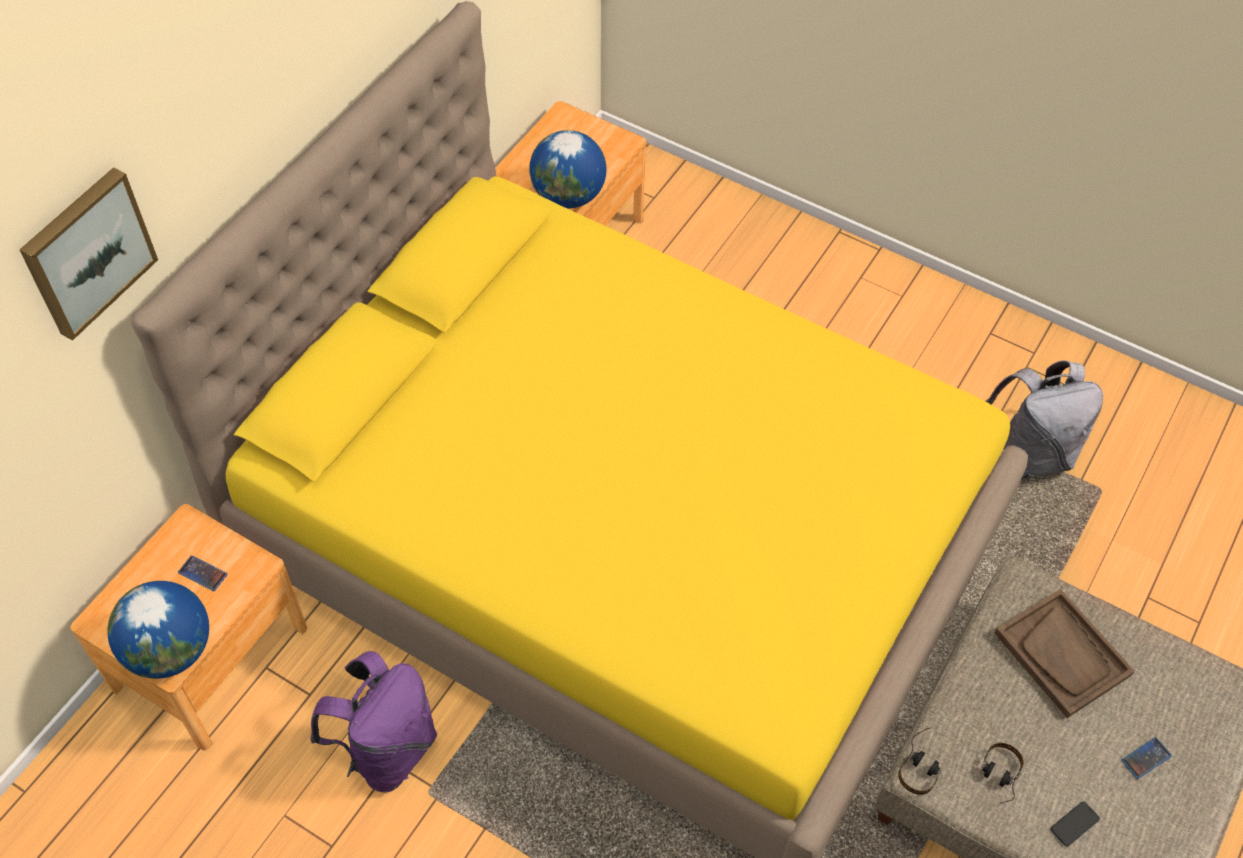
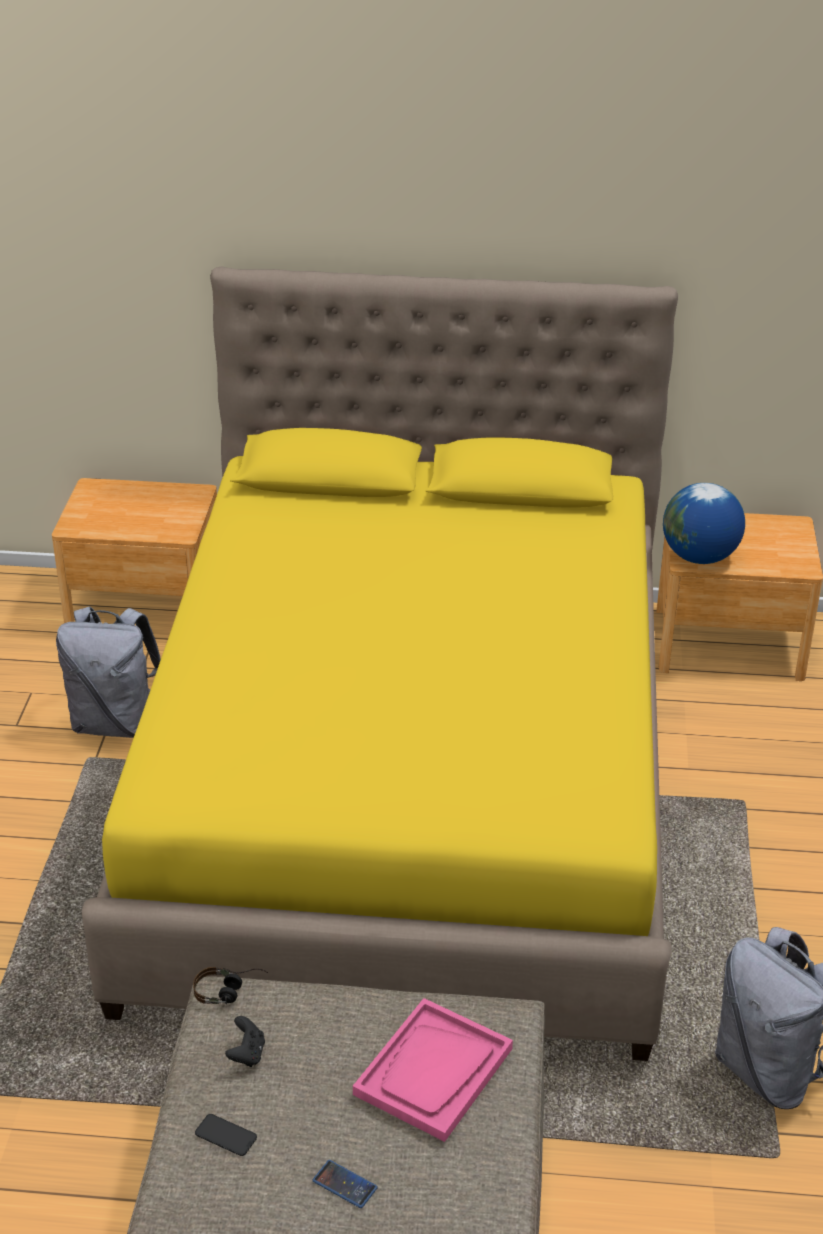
camera: 65 degrees right, 20 degrees down
picture [19,167,158,341] -> none
globe [107,581,209,679] -> none
phone [178,555,228,591] -> none
purple backpack [310,651,437,793] -> grey backpack [56,606,161,738]
headphones [982,743,1024,804] -> black game controller [225,1016,265,1067]
brown tray [995,589,1135,718] -> pink tray [353,998,513,1142]

